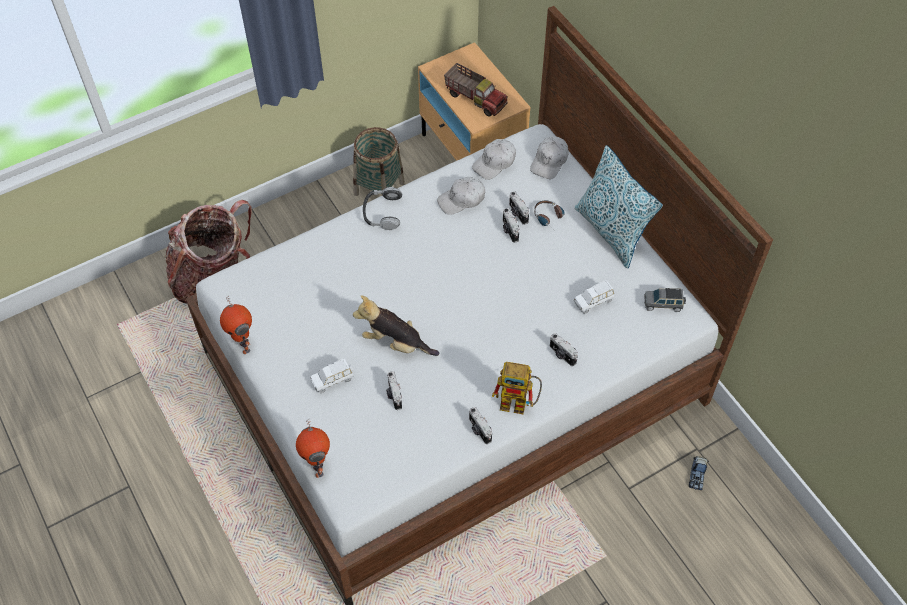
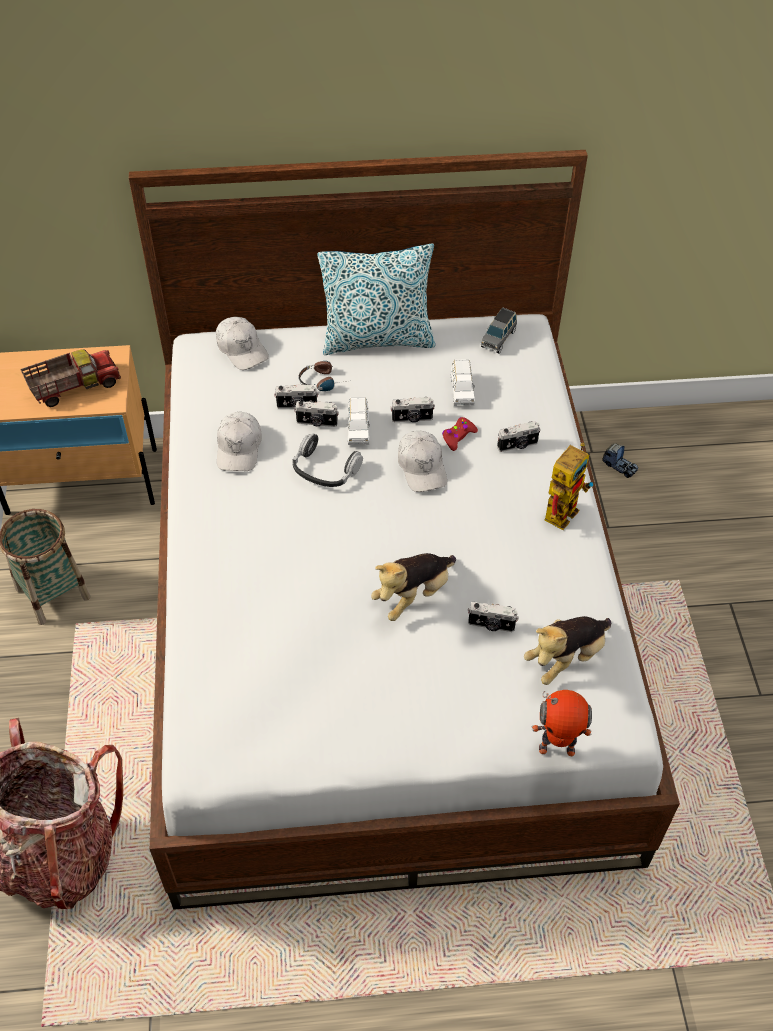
camera: 65 degrees left, 5 degrees down
toy robot [220,296,252,354] -> none
white toy car [311,359,353,394] -> white toy car moved to [347,397,370,445]
headphones [363,187,402,230] -> headphones moved to [292,433,363,487]
camera [469,407,492,444] -> camera moved to [390,397,435,422]
white cap [472,139,516,180] -> white cap moved to [398,431,447,492]
none -> red game controller [442,417,478,451]
none -> plush toy [524,616,612,685]

